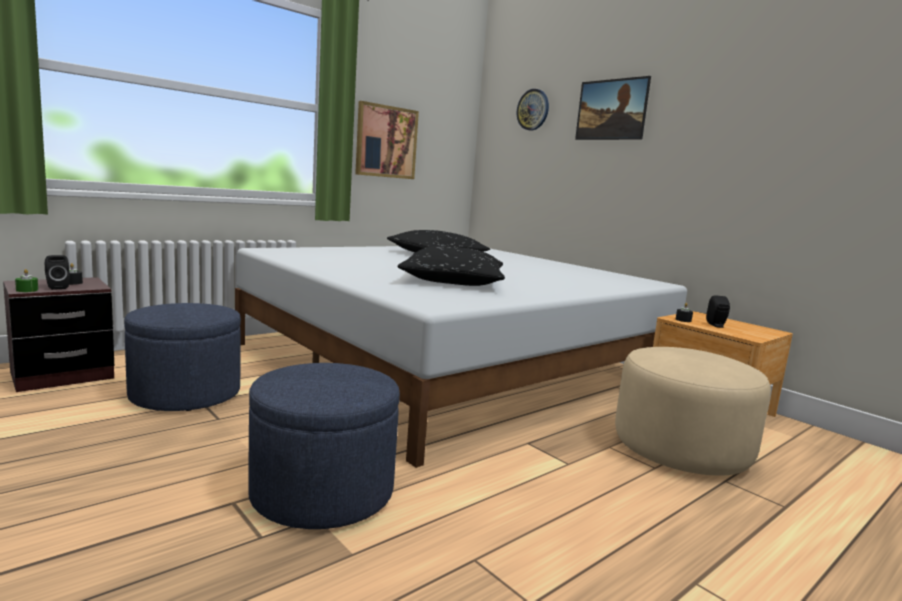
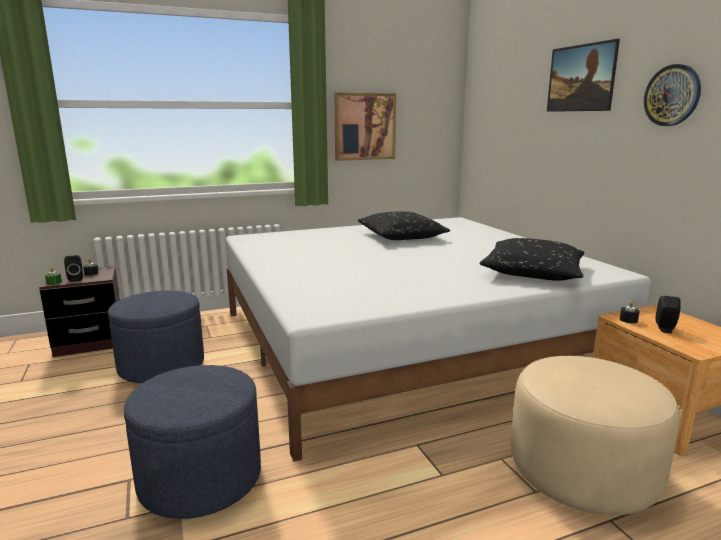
camera: 20 degrees right, 5 degrees up
black pillow [398,246,505,286] -> black pillow moved to [480,238,585,281]
wall clock [517,89,549,130] -> wall clock moved to [644,64,701,126]

